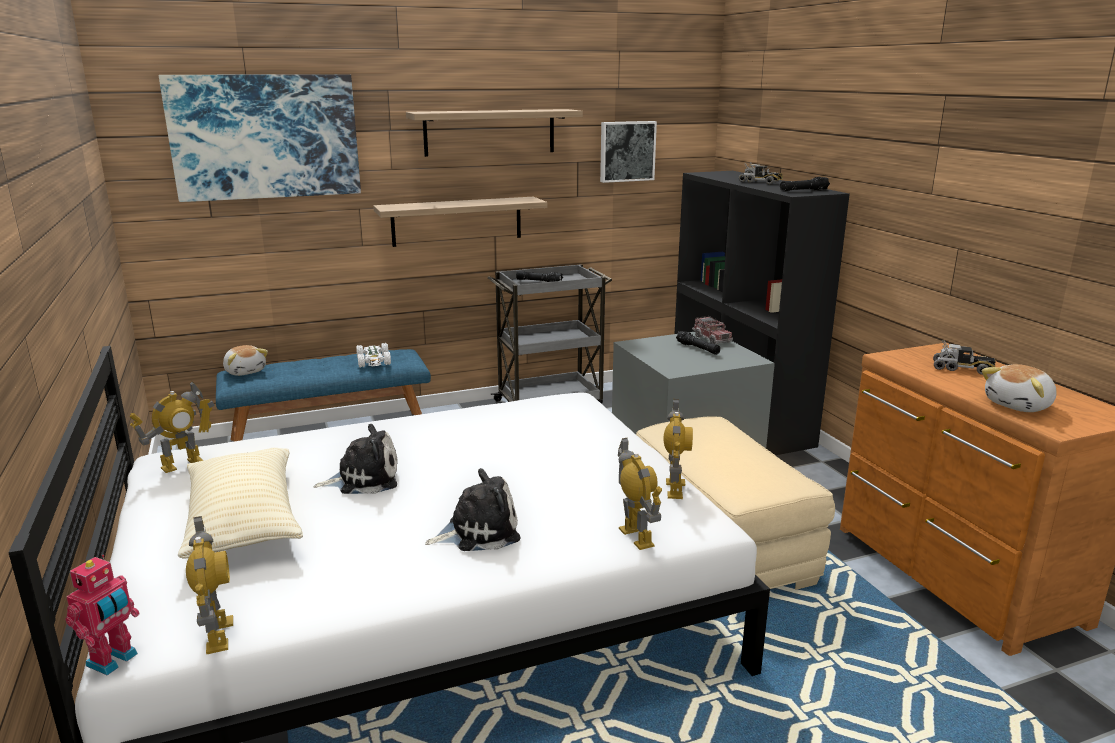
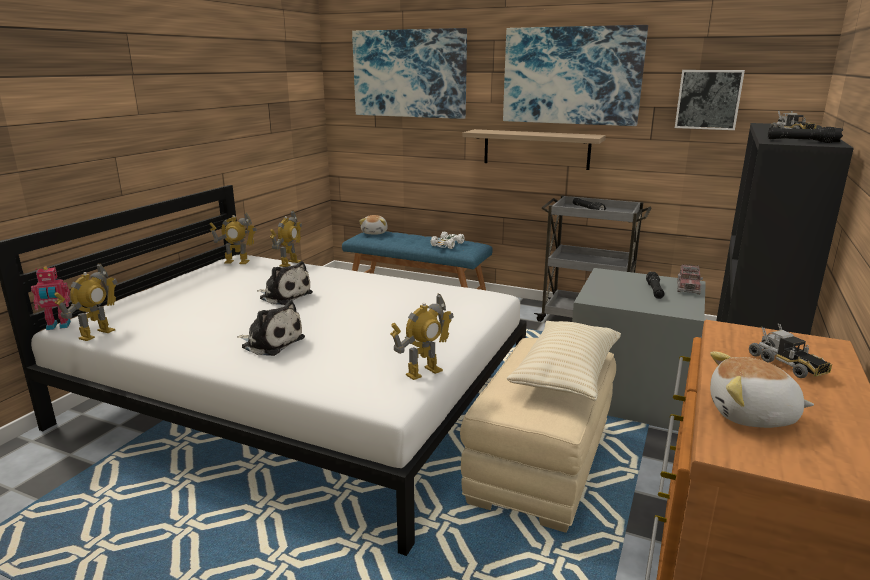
camera: 45 degrees right, 0 degrees up
beige pillow [178,448,303,559] -> beige pillow moved to [507,321,621,401]
shelf [406,109,583,157] -> picture [503,25,648,126]
toy robot [618,437,662,550] -> toy robot moved to [270,210,302,267]

